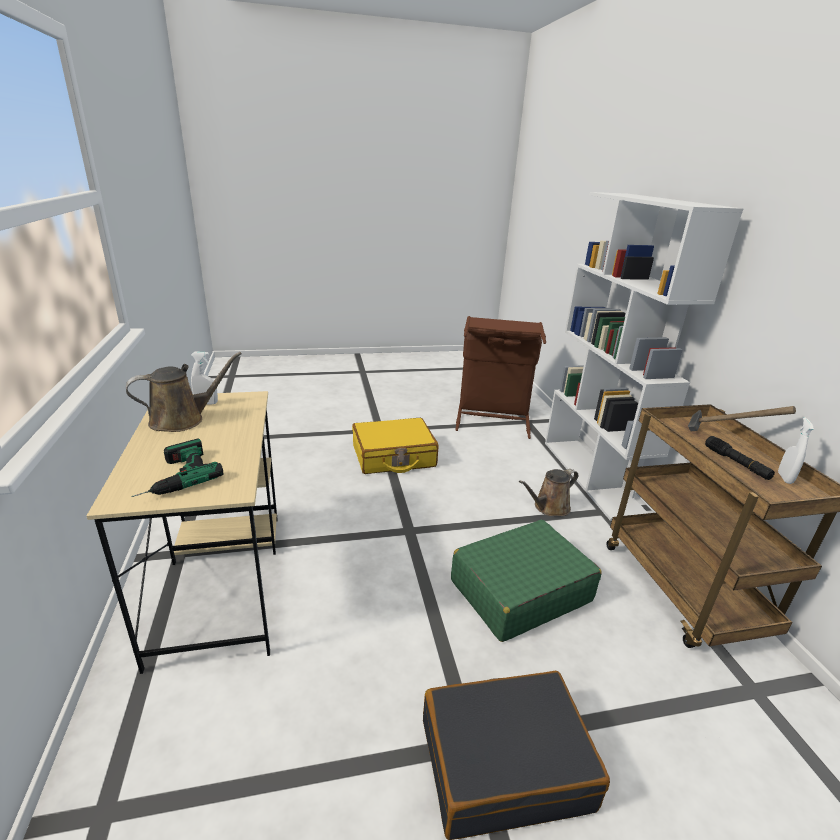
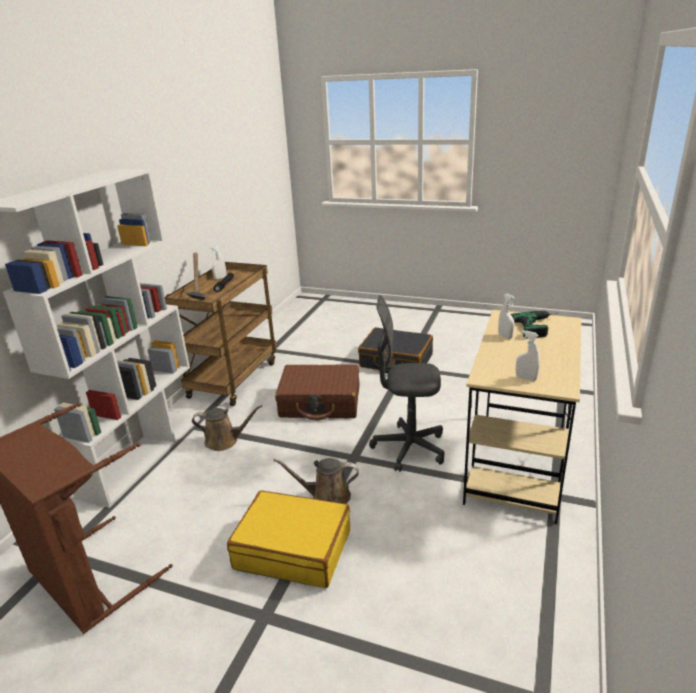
camera: 145 degrees left, 0 degrees up
brown watering can [126,352,242,432] -> brown watering can moved to [273,458,359,504]
green suitcase [451,520,602,642] -> brown suitcase [275,364,359,421]
none -> grey office chair [369,295,445,472]
none -> white spray bottle [498,294,515,339]

